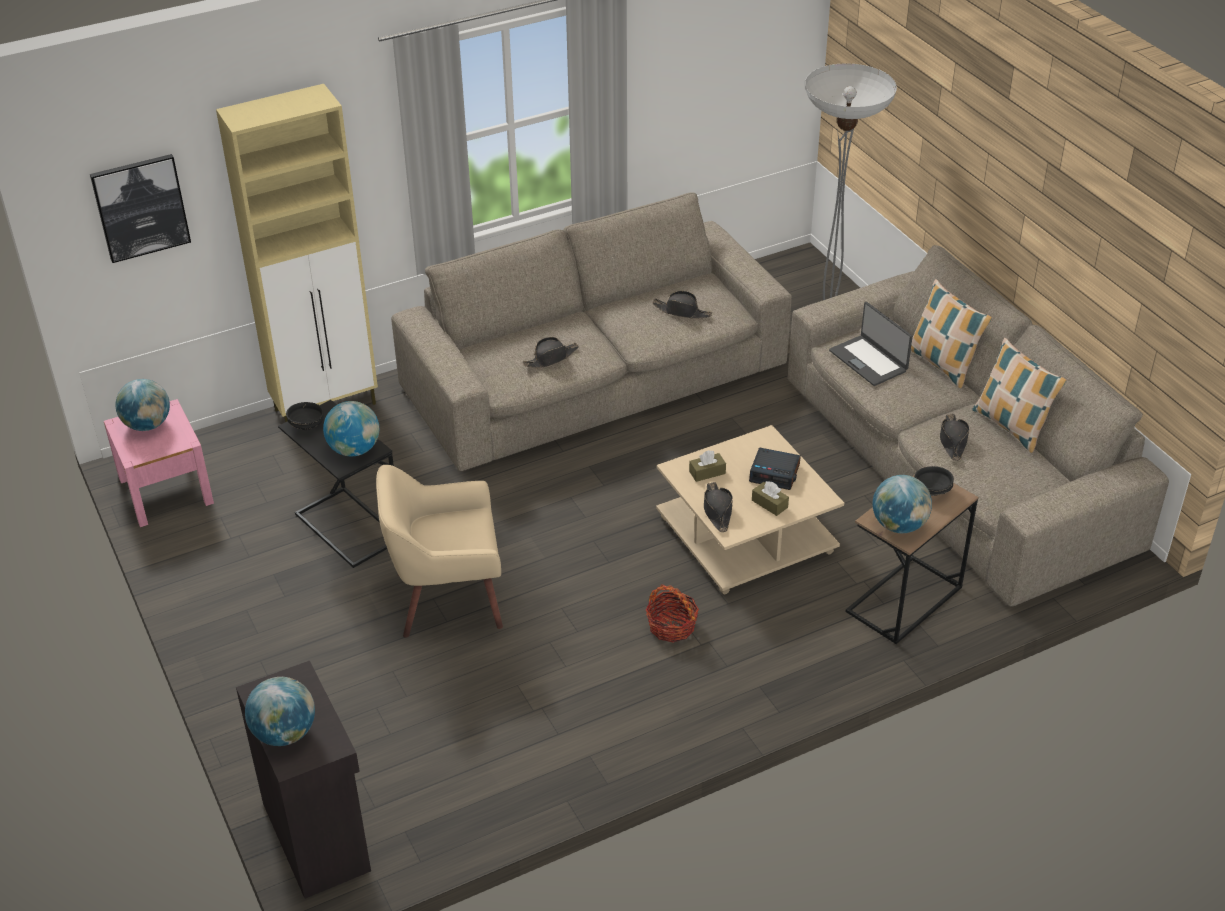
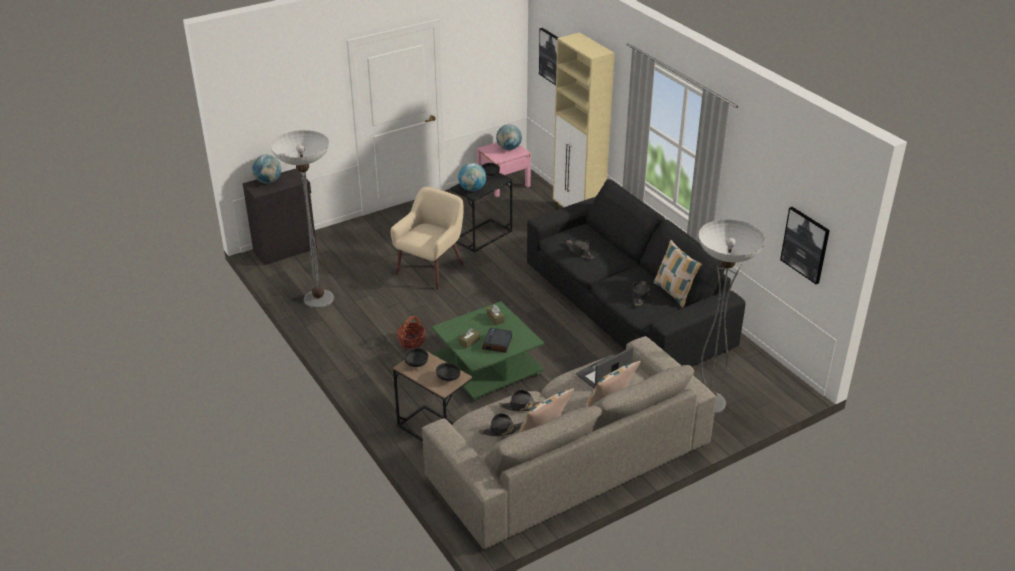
camera: 85 degrees right, 5 degrees down
beige armchair [376,465,503,638] -> beige armchair turned 45 degrees clockwise [391,187,464,290]
beige sofa [391,192,792,471] -> black sofa [527,179,746,366]
beige coffee table [656,425,844,594] -> green coffee table [432,301,544,401]
black hat [704,482,733,532] -> black hat moved to [479,413,523,436]
globe [873,475,932,533] -> black bowl [404,348,428,367]
none -> floor lamp [270,130,334,308]
none -> pillow [653,240,702,308]
none -> picture [780,207,830,284]

